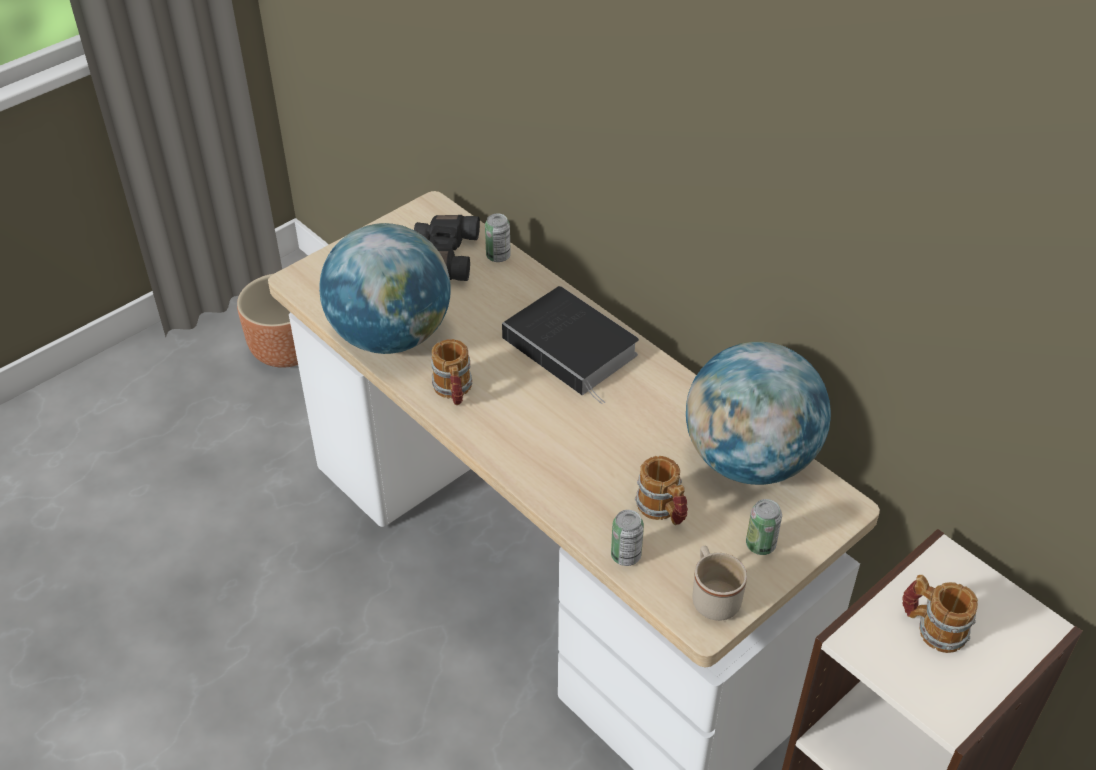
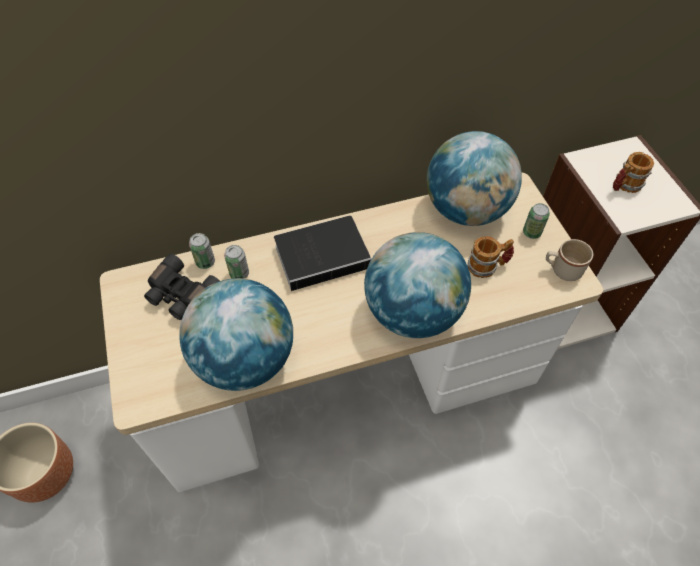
camera: 65 degrees left, 10 degrees up
mug [431,339,472,405] -> none
can [611,510,644,566] -> can moved to [224,245,249,279]
none -> globe [364,232,471,338]

